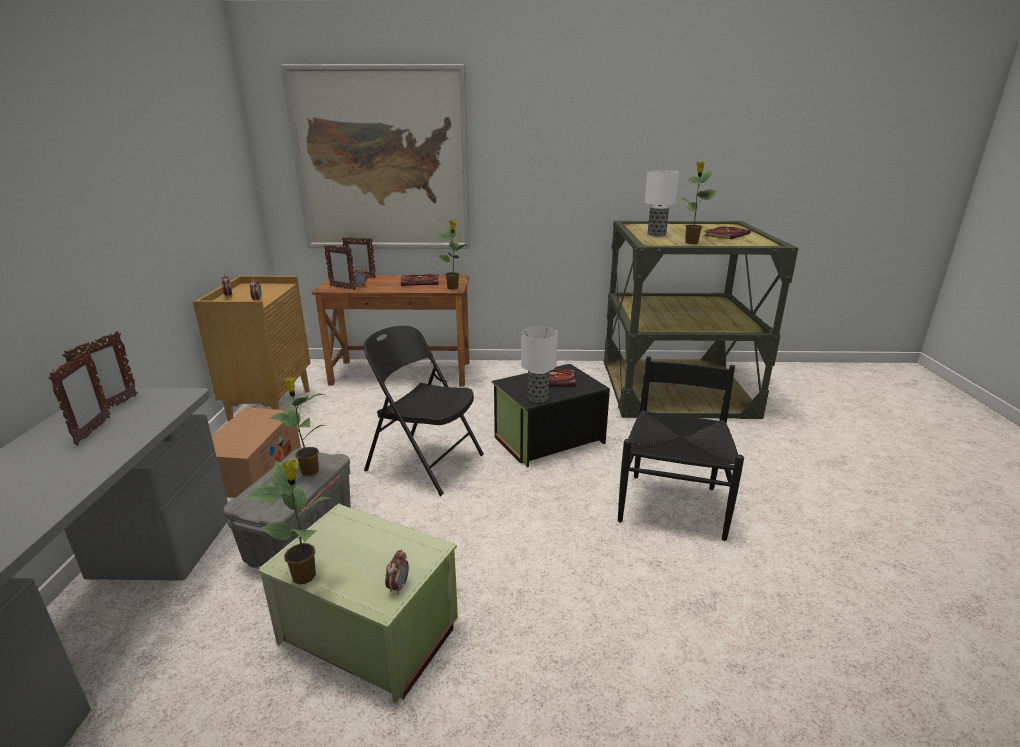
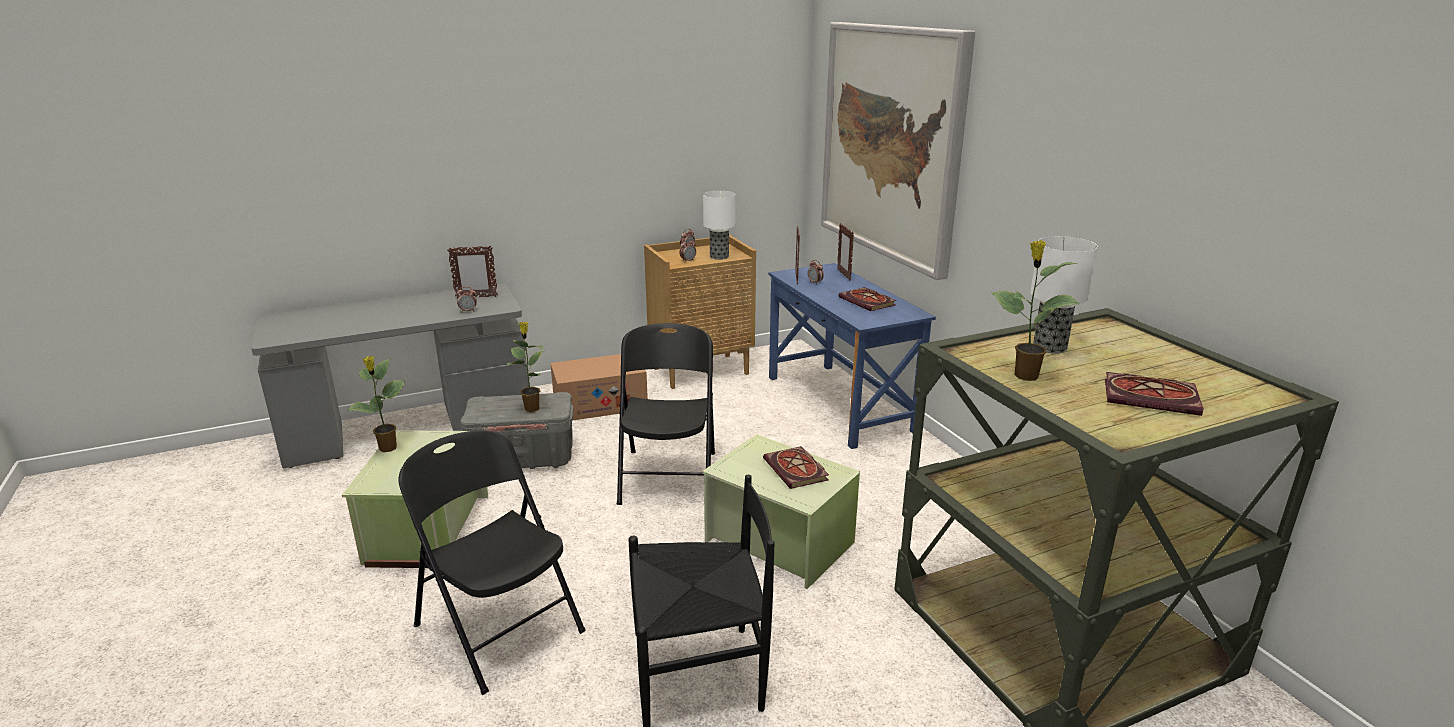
camera: 65 degrees right, 0 degrees up
picture frame [48,348,111,445] -> none
brown desk [312,275,470,386] -> blue desk [768,263,936,449]
alarm clock [385,550,409,594] -> alarm clock moved to [457,287,477,312]
potted plant [433,220,465,290] -> none
black storage box [492,364,610,467] -> green storage box [702,434,860,589]
table lamp [521,326,558,402] -> table lamp moved to [703,191,735,260]
none -> black chair [398,430,586,695]

